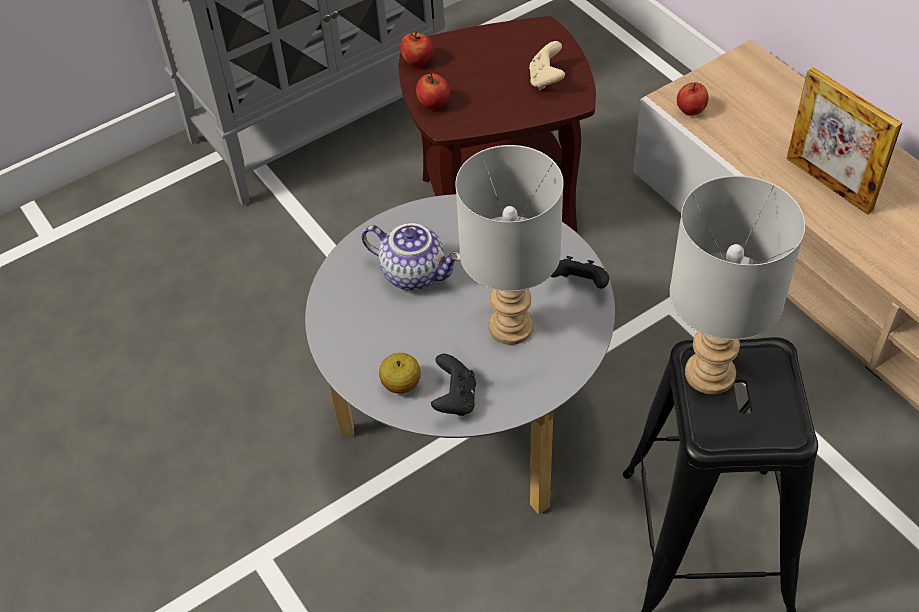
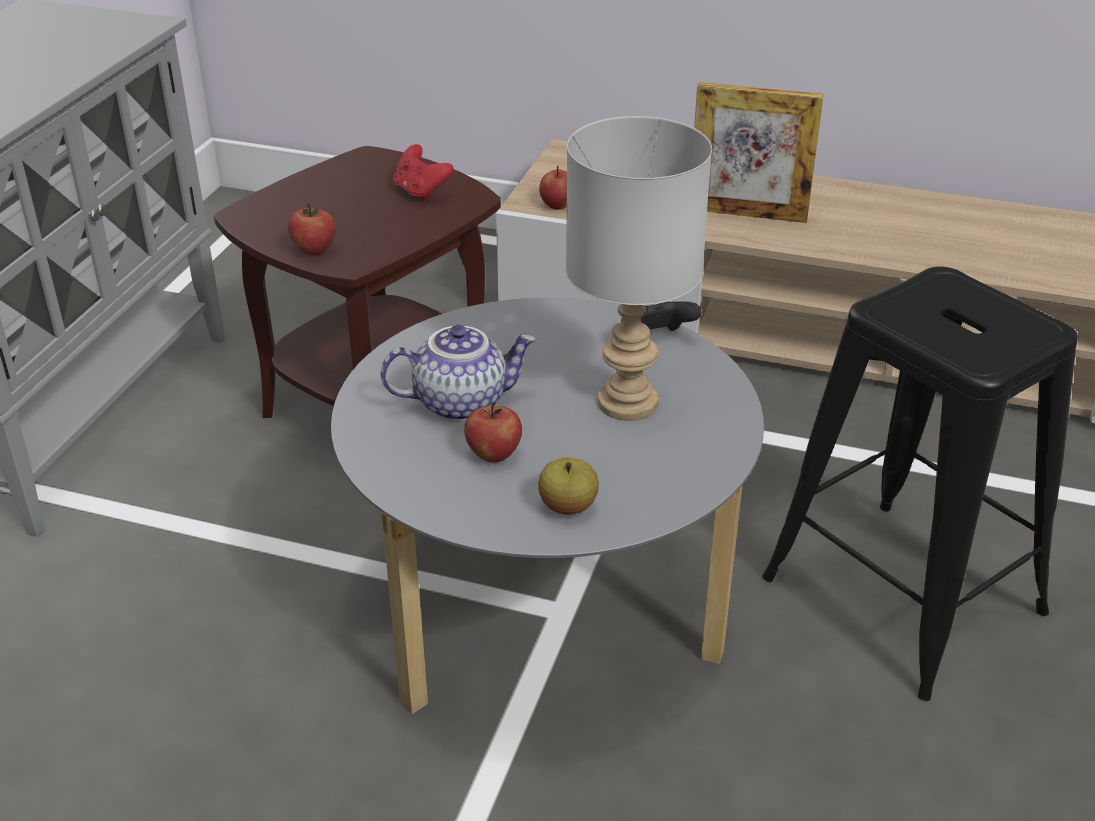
camera: 40 degrees left, 15 degrees down
apple [400,32,433,66] -> apple moved to [464,402,522,463]
black game controller [431,354,476,416] -> none
beige game controller [529,41,565,90] -> red game controller [393,144,454,202]
grey table lamp [670,175,805,395] -> none

